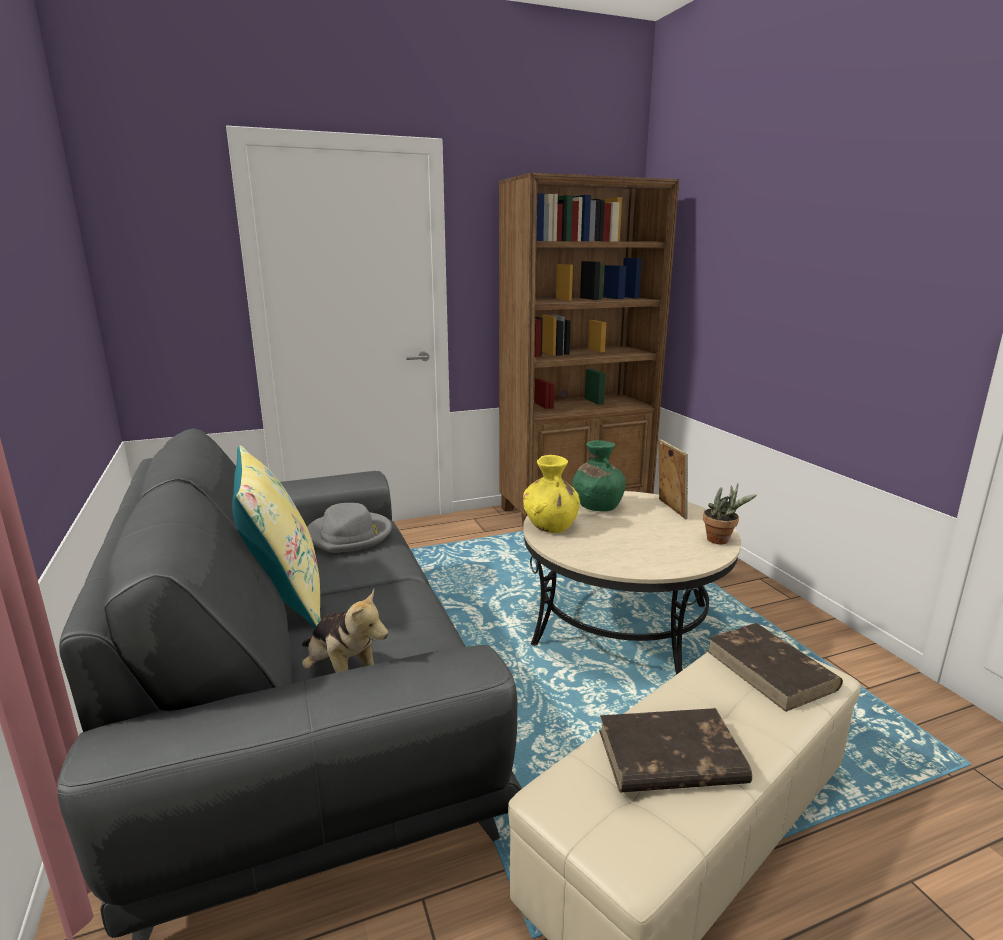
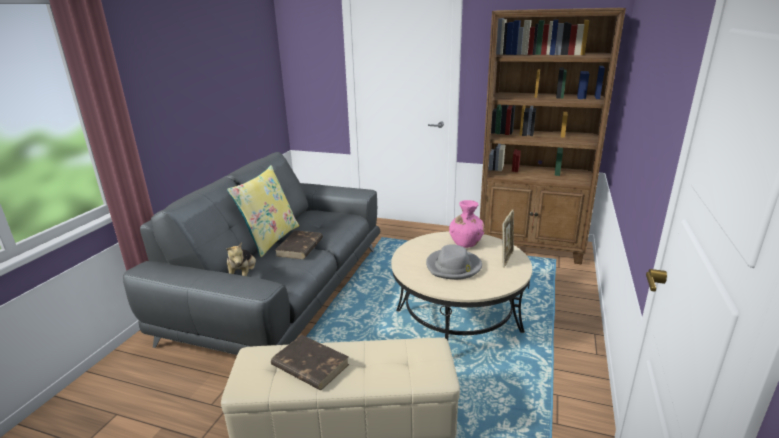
camera: 40 degrees right, 5 degrees up
grey hat [307,503,392,553] -> grey hat moved to [426,244,482,280]
yellow vase [523,455,580,533] -> none
green vase [572,440,626,511] -> pink vase [449,200,485,248]
potted plant [703,483,757,544] -> none
brown book [707,623,843,712] -> brown book moved to [275,230,323,259]

